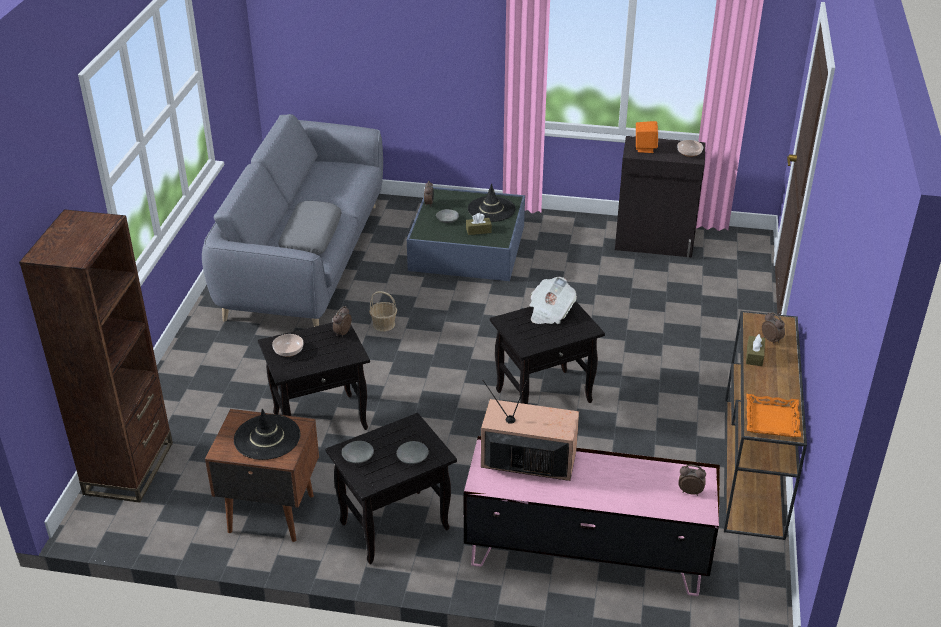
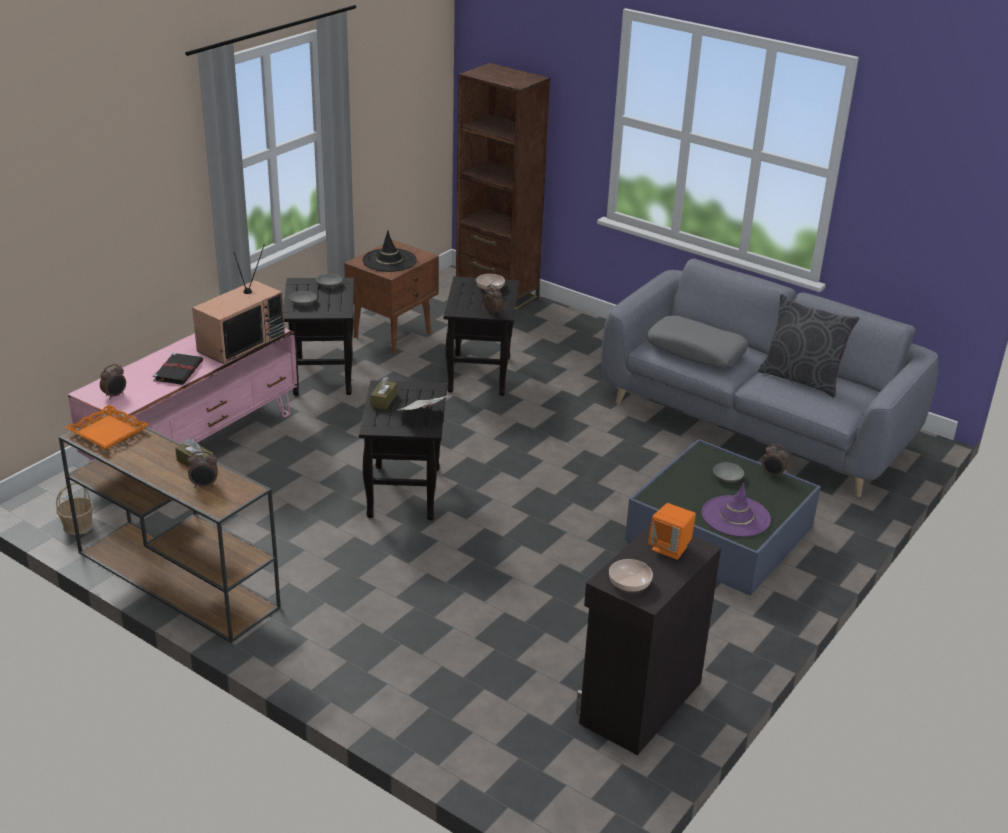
camera: 115 degrees right, 5 degrees down
basket [369,291,397,332] -> basket moved to [56,482,94,535]
brown tissue box [466,213,492,235] -> brown tissue box moved to [370,377,397,410]
black hat [468,183,516,222] -> purple hat [702,483,771,537]
none -> black book [153,353,203,385]
none -> grey pillow [758,294,859,397]

